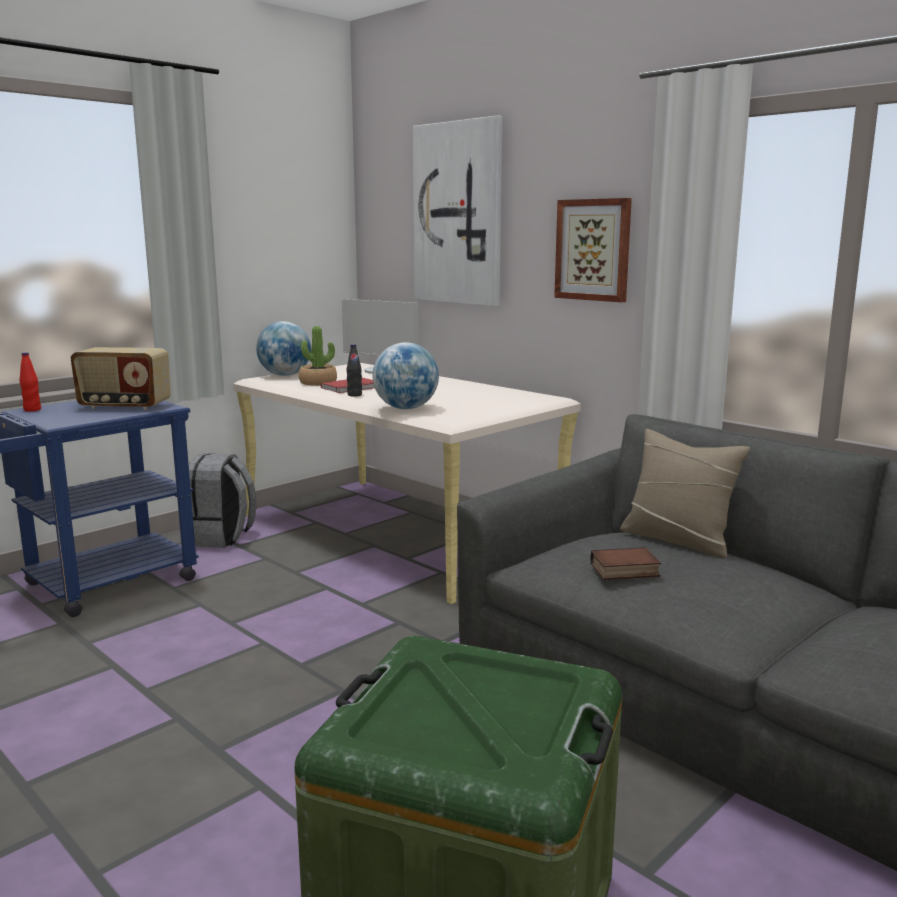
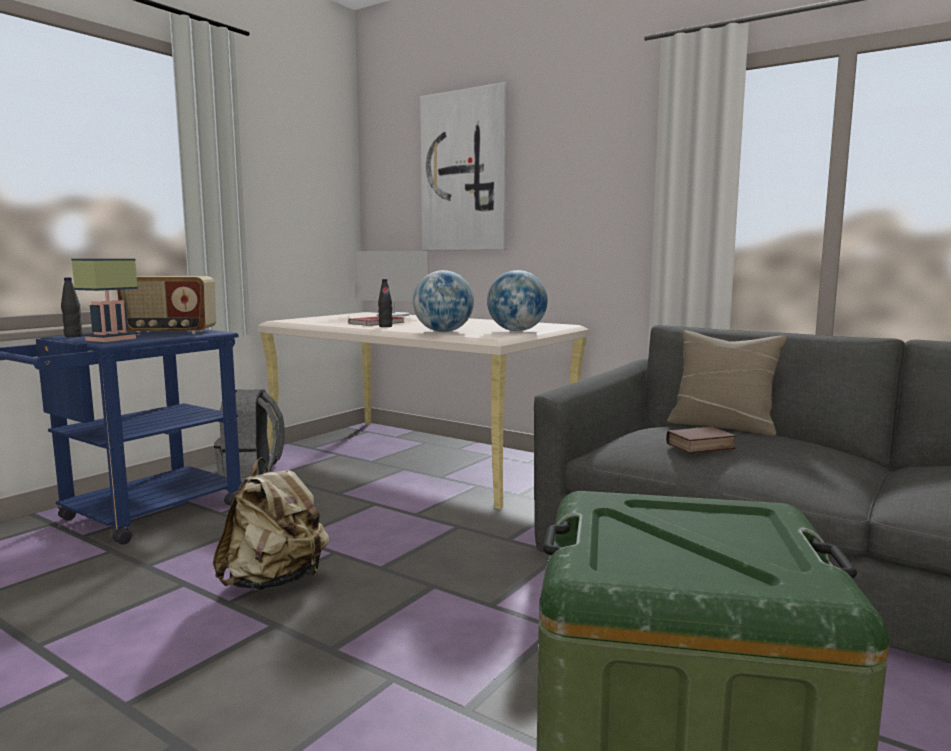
camera: 10 degrees left, 5 degrees down
red bottle [20,352,41,412] -> black bottle [61,277,83,337]
globe [256,321,311,376] -> globe moved to [487,270,548,331]
potted plant [299,326,337,386] -> none
picture [554,198,632,302] -> none
none -> table lamp [71,259,140,342]
none -> beige backpack [213,458,329,591]

